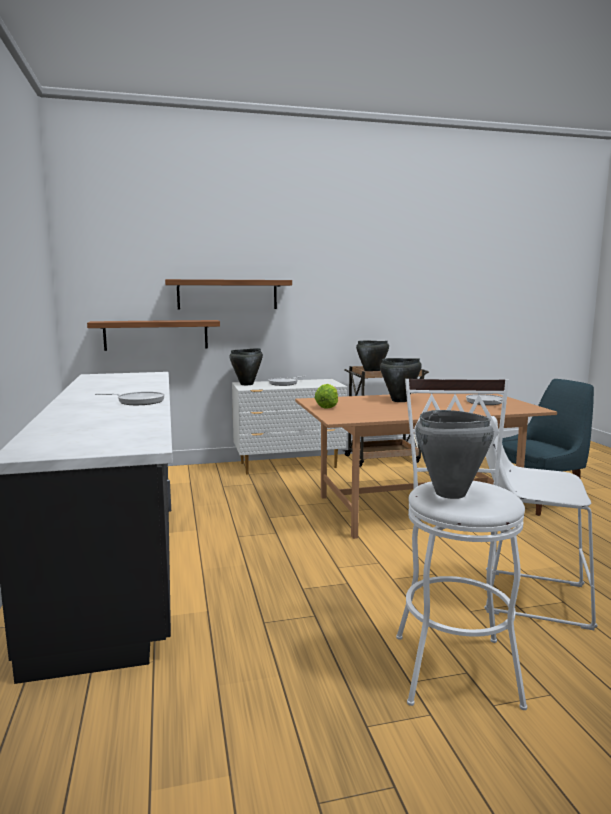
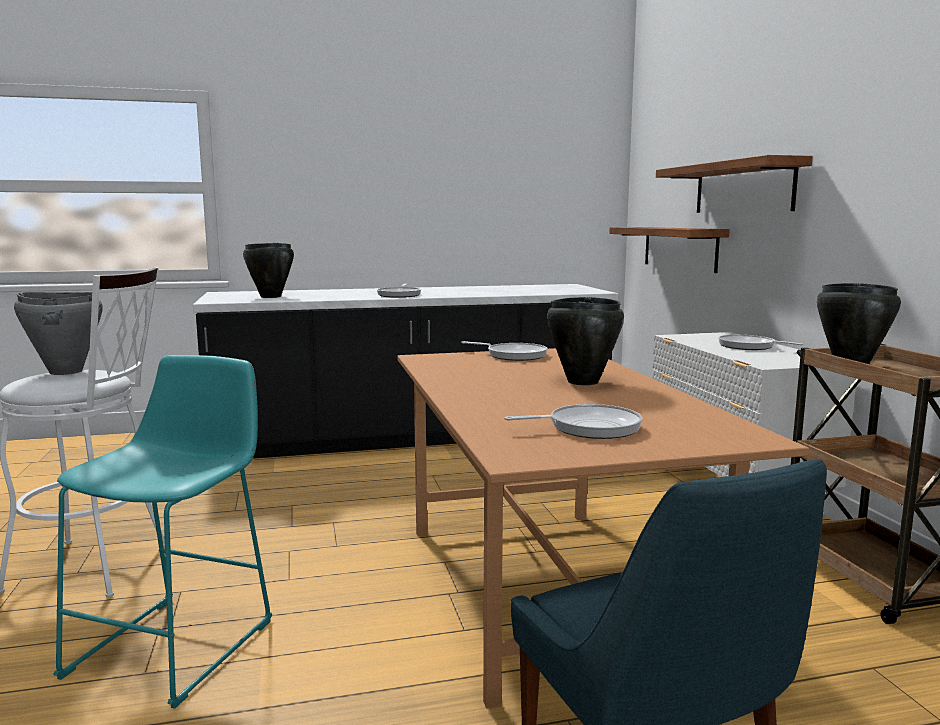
camera: 90 degrees right, 0 degrees up
black cooking pot [229,348,263,385] -> black cooking pot moved to [243,243,294,298]
lettuce [315,384,338,409] -> frying pan [461,341,548,361]
white stool [484,416,598,630] -> turquoise stool [53,355,272,709]

